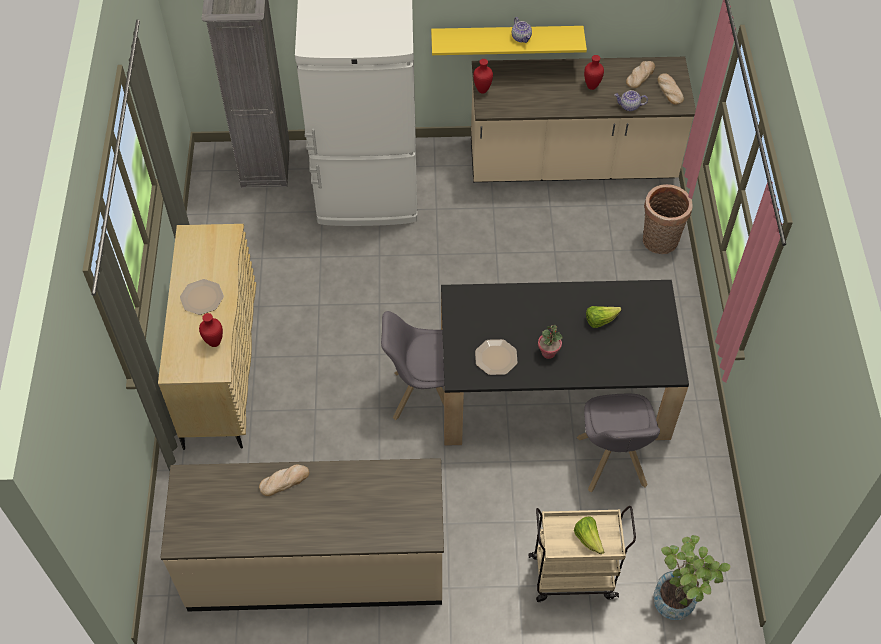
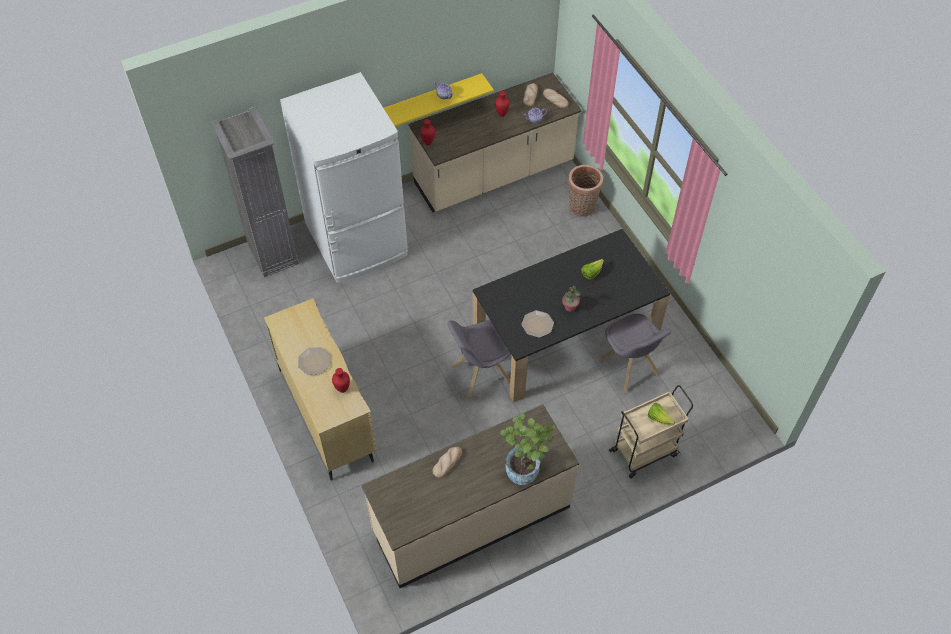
camera: 25 degrees left, 0 degrees up
potted plant [654,535,731,620] -> potted plant moved to [500,413,555,485]

